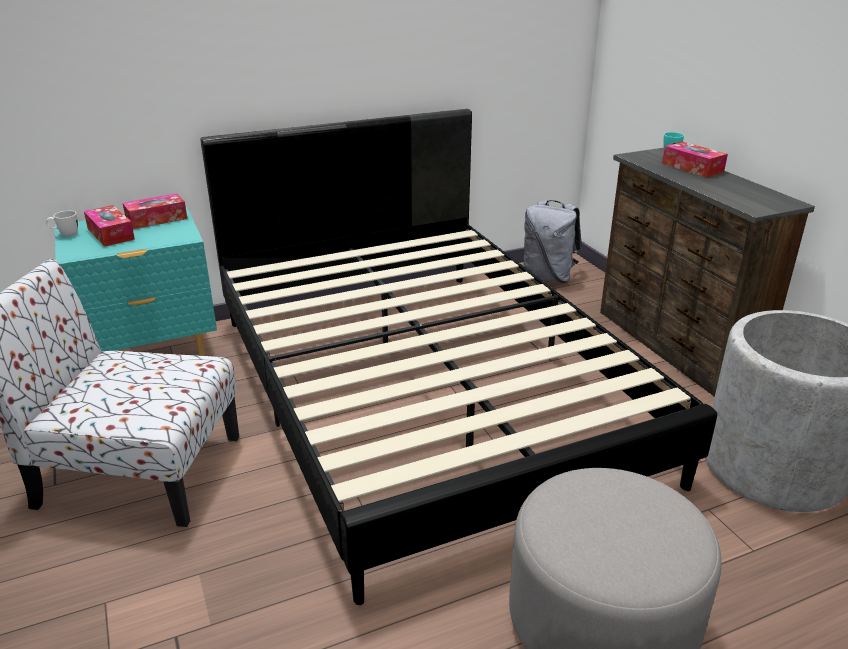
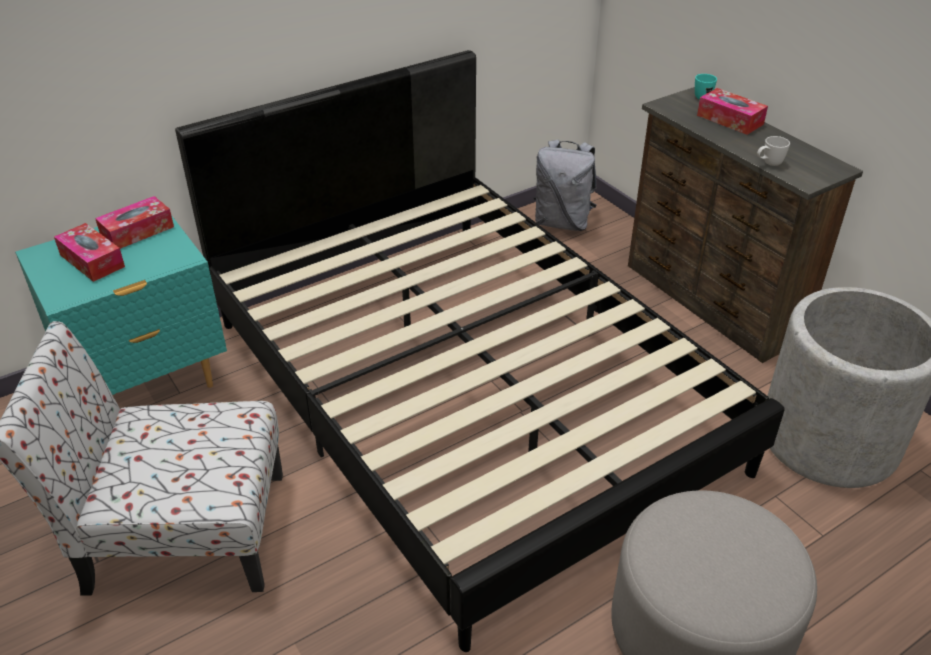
camera: 10 degrees left, 10 degrees up
white mug [46,211,78,236] -> white mug moved to [757,136,790,166]

